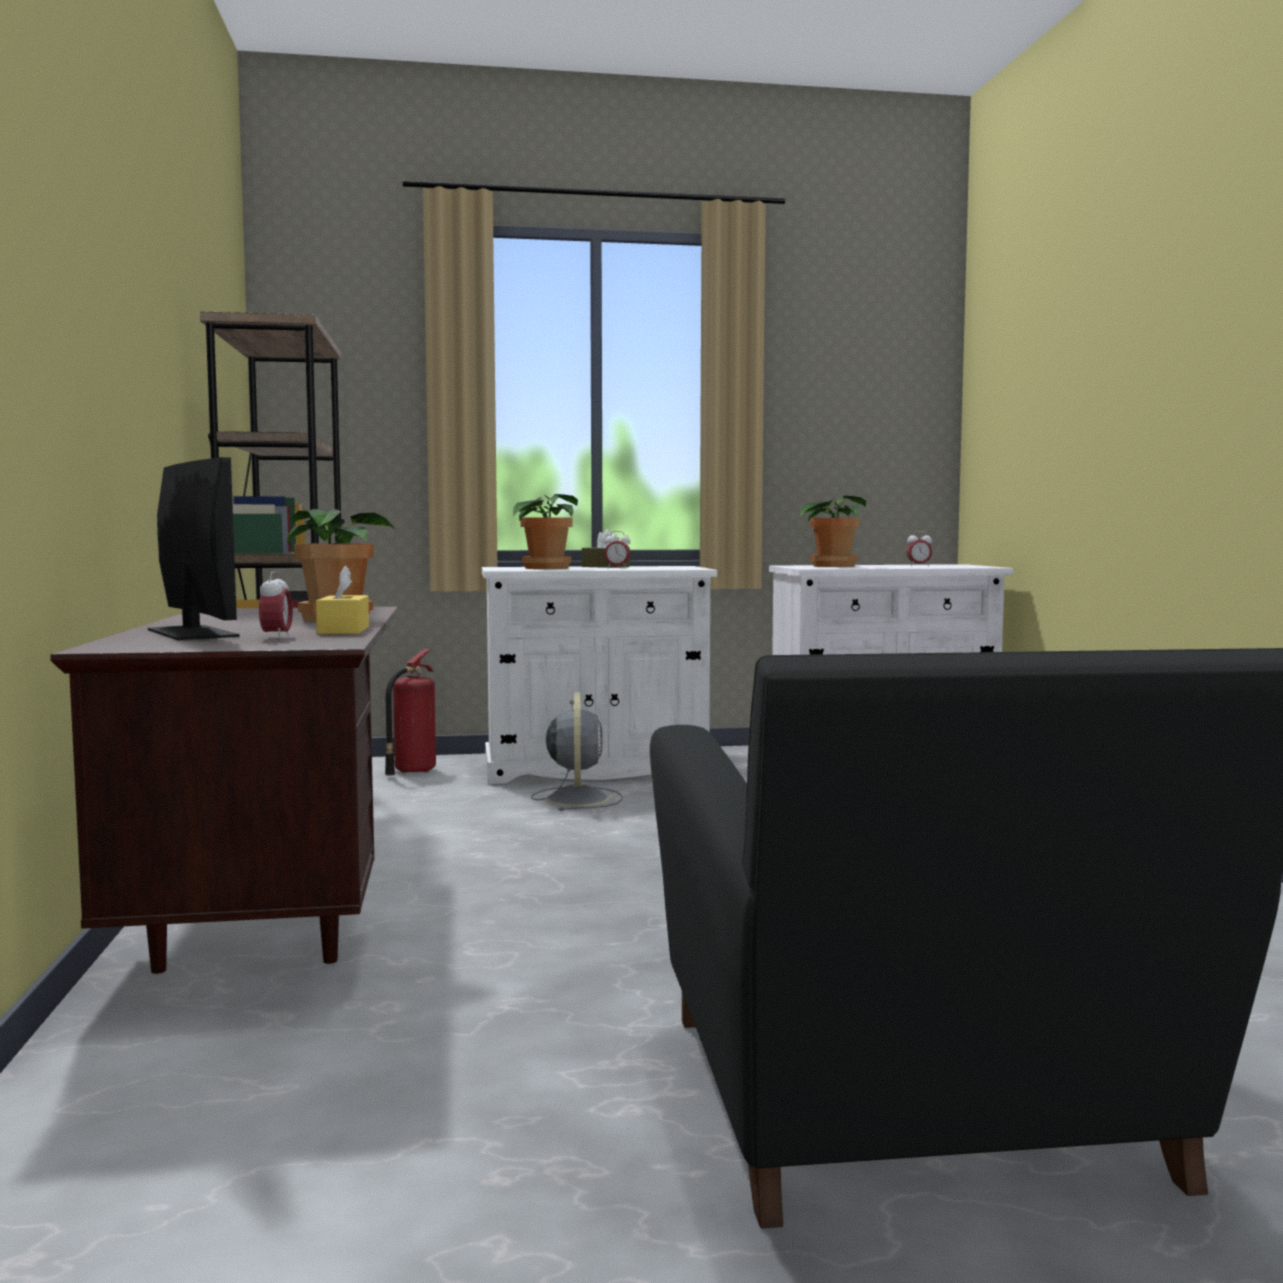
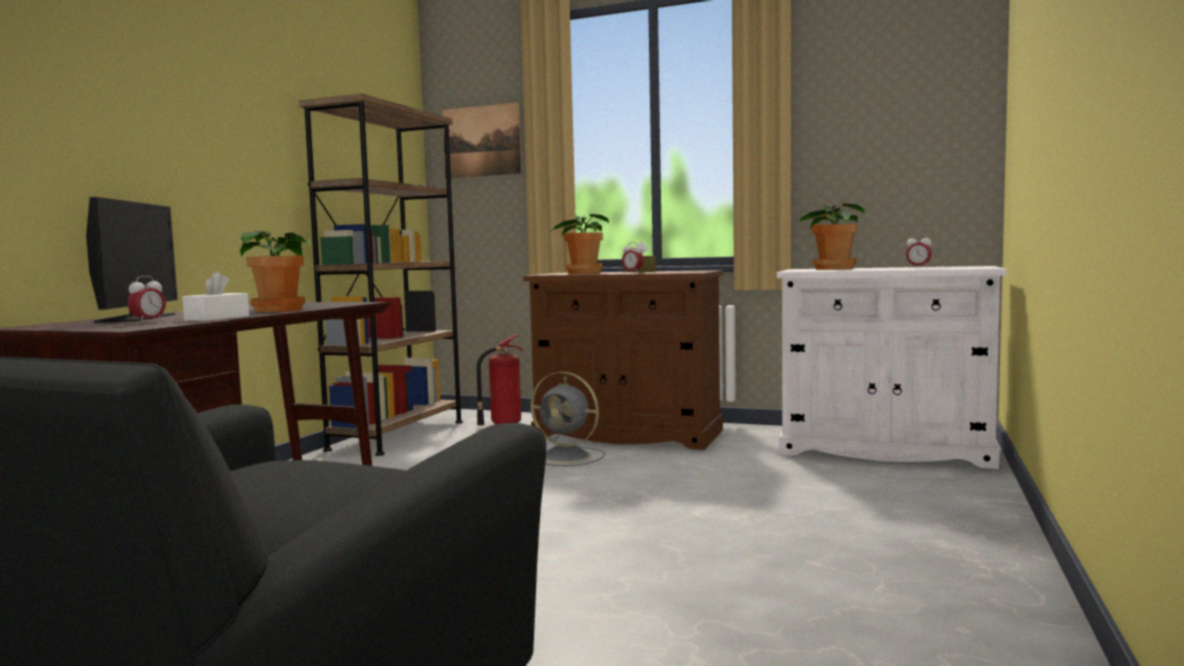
camera: 30 degrees right, 0 degrees up
yellow tissue box [316,566,369,634] -> white tissue box [182,271,249,321]
white cabinet [482,566,717,784] -> brown cabinet [523,270,723,450]
grey fan [531,692,623,811] -> grey fan turned 90 degrees clockwise [531,372,605,466]
none -> picture [442,102,522,179]

